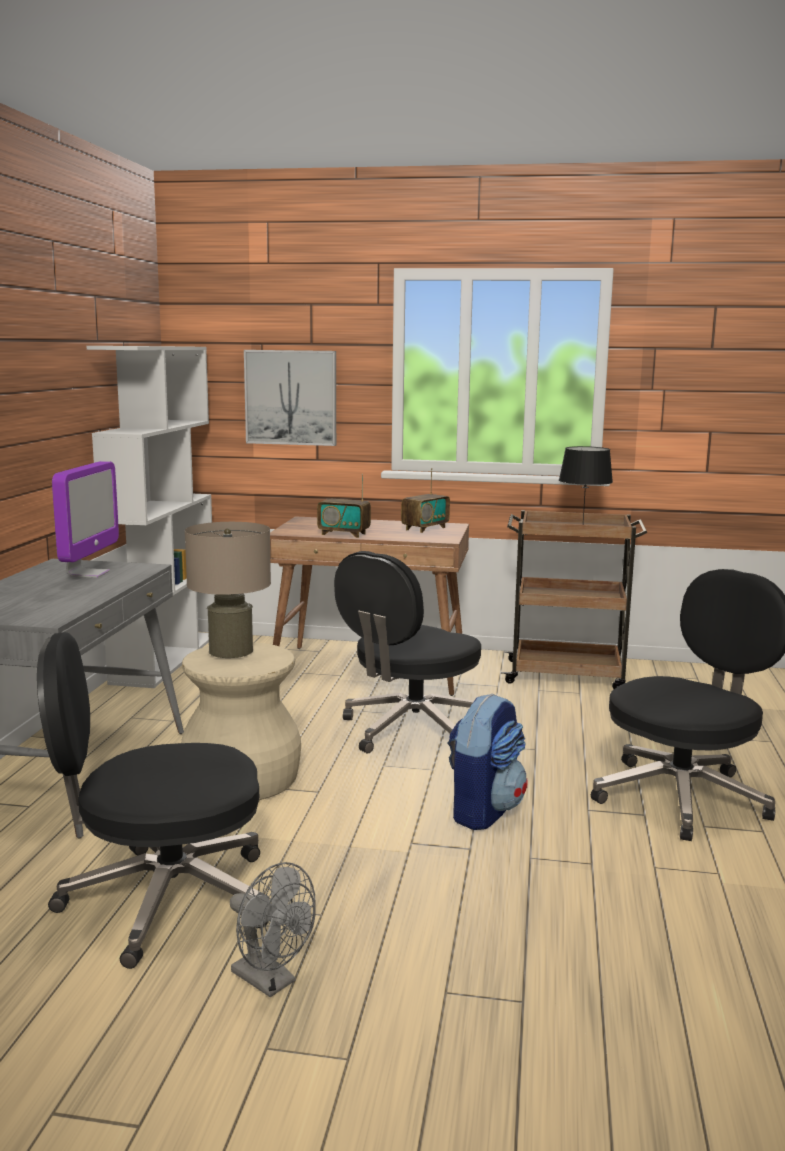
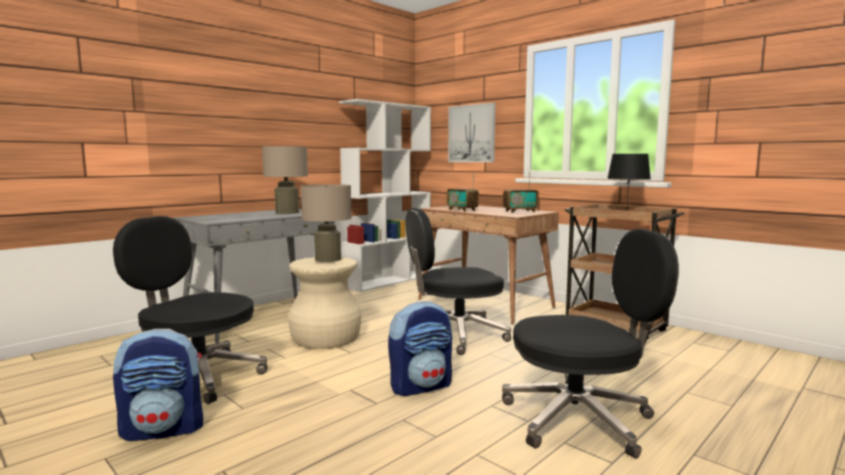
camera: 35 degrees right, 5 degrees down
monitor [52,461,119,578] -> beige table lamp [262,146,308,214]
grey fan [230,862,316,997] -> backpack [113,329,203,441]

